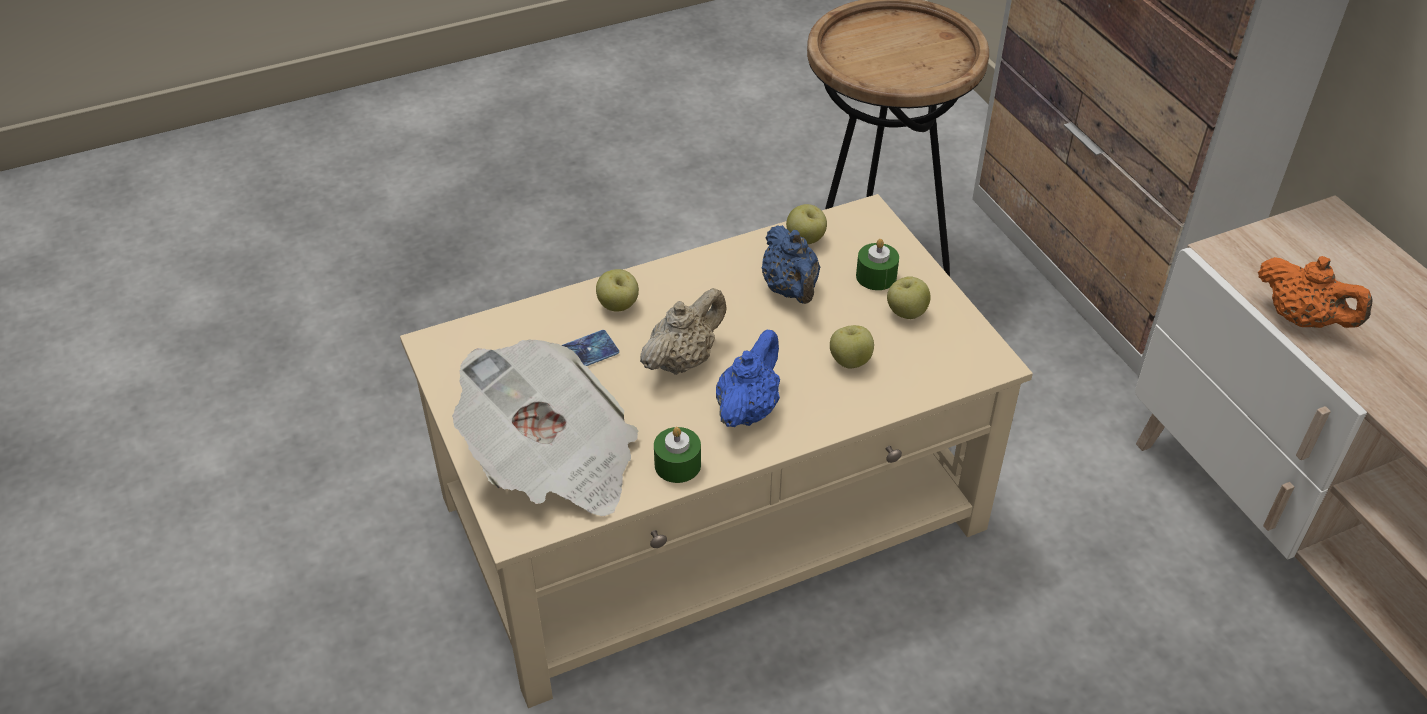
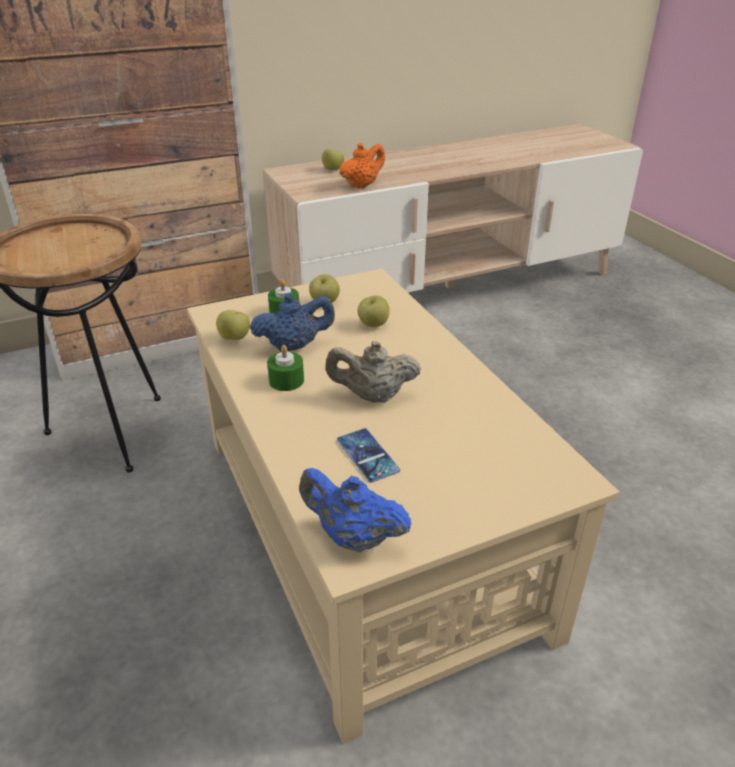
camera: 90 degrees left, 10 degrees down
newspaper [452,340,638,516] -> none
apple [596,269,639,312] -> apple moved to [322,149,344,170]
beige teapot [640,288,727,375] -> beige teapot turned 45 degrees counterclockwise [325,341,421,403]
green candle [654,427,701,483] -> green candle moved to [267,345,304,391]
blue teapot [716,330,780,427] -> blue teapot moved to [299,468,412,552]

